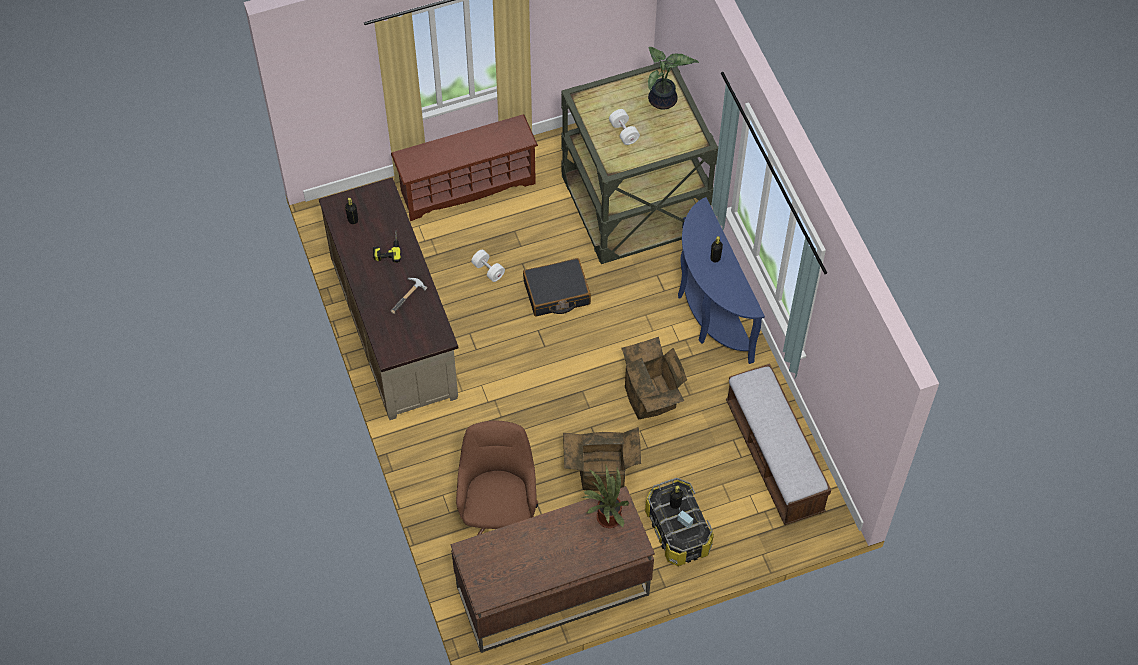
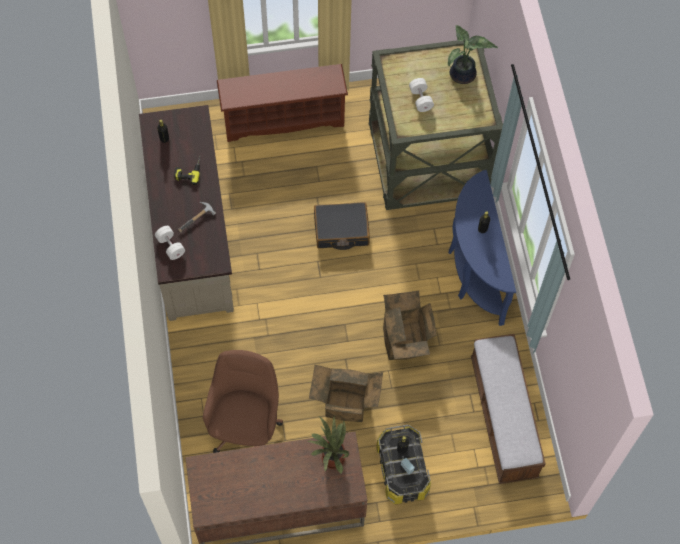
camera: 10 degrees right, 5 degrees up
white dumbbell [471,249,505,282] -> white dumbbell moved to [155,226,185,260]

